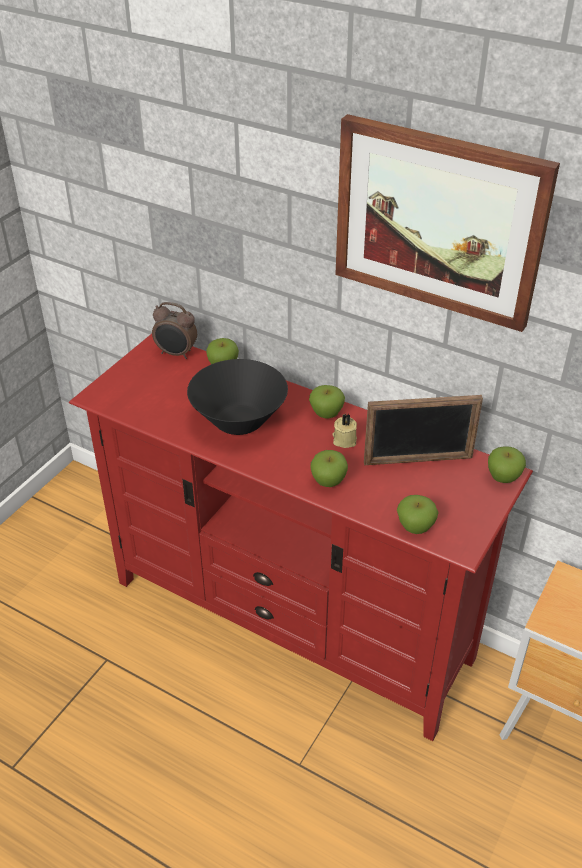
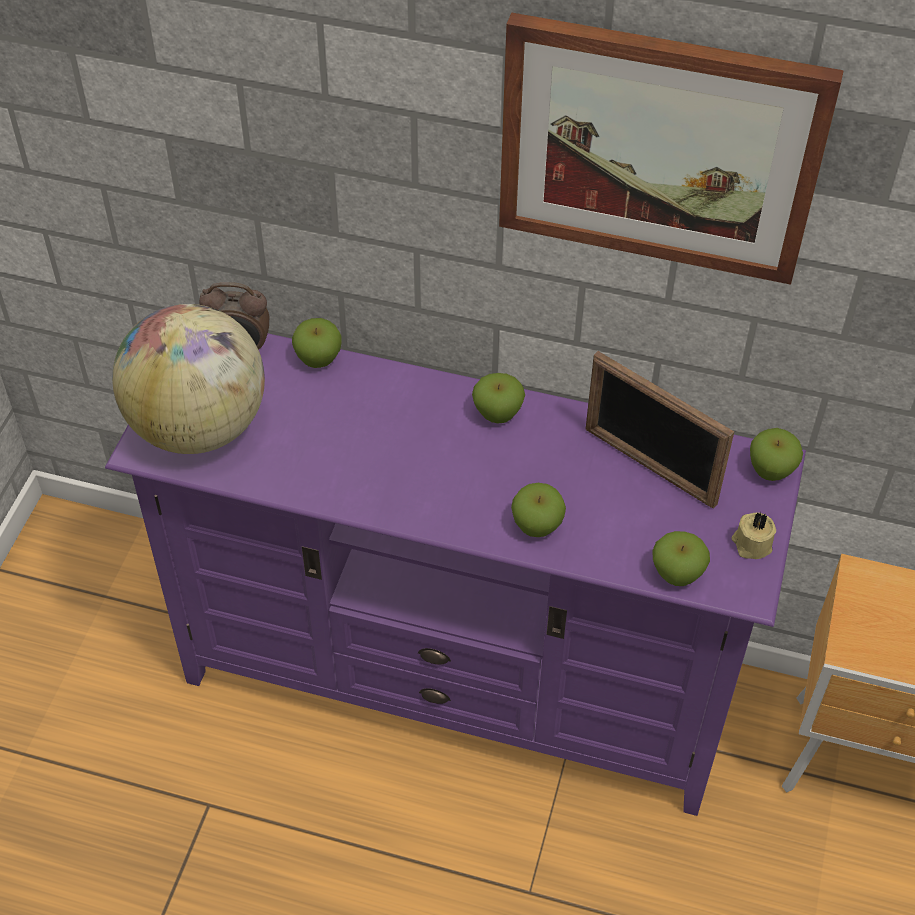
camera: 15 degrees left, 10 degrees up
red tv stand [69,334,533,741] -> purple tv stand [105,333,806,816]
black bowl [187,359,288,435] -> none
beige candle [333,414,357,448] -> beige candle moved to [731,512,776,559]
picture frame [364,395,483,465] -> picture frame turned 60 degrees clockwise [586,351,734,509]
none -> globe [112,304,265,454]

